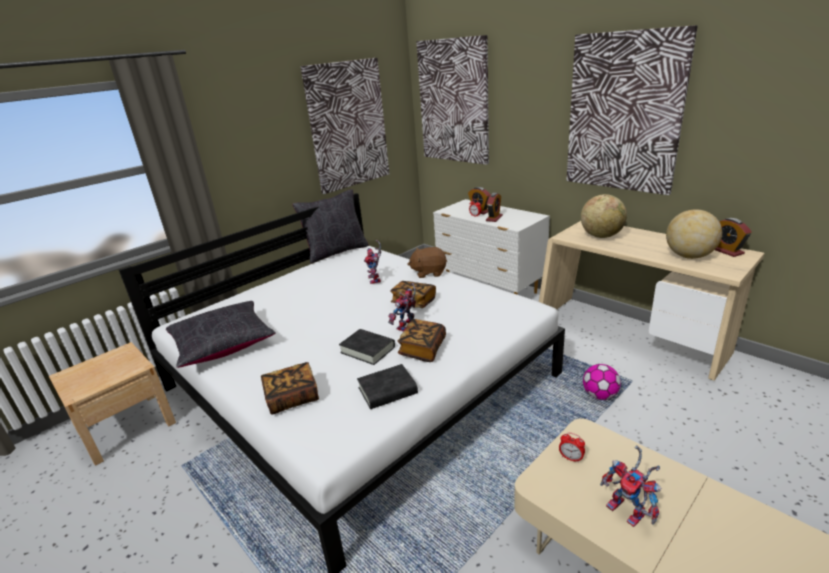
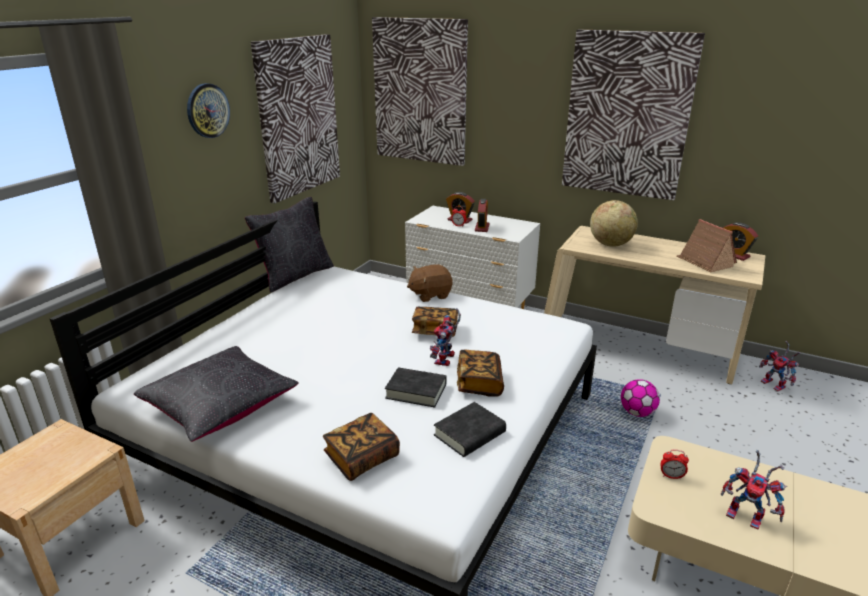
camera: 20 degrees left, 0 degrees up
toy robot [364,240,381,284] -> toy robot moved to [759,341,800,391]
globe [666,209,722,259] -> toy house [676,219,737,273]
none -> wall clock [187,83,230,138]

